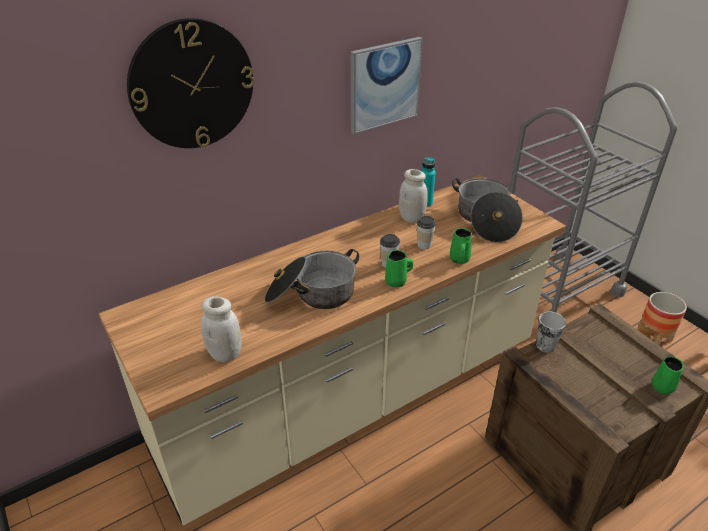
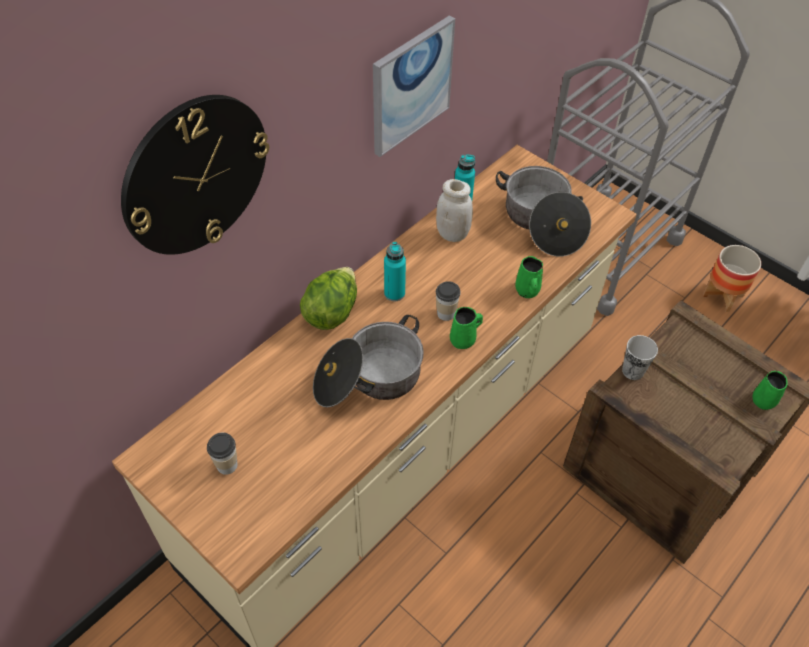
camera: 15 degrees left, 15 degrees up
white jar [201,296,242,362] -> none
cup [417,216,436,249] -> cup moved to [207,433,238,475]
none -> lettuce [300,267,357,330]
none -> turquoise bottle [384,242,406,301]

